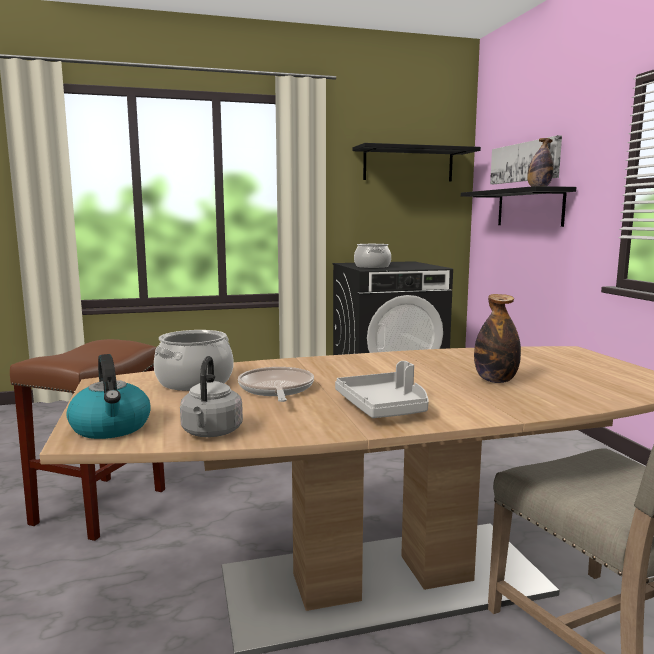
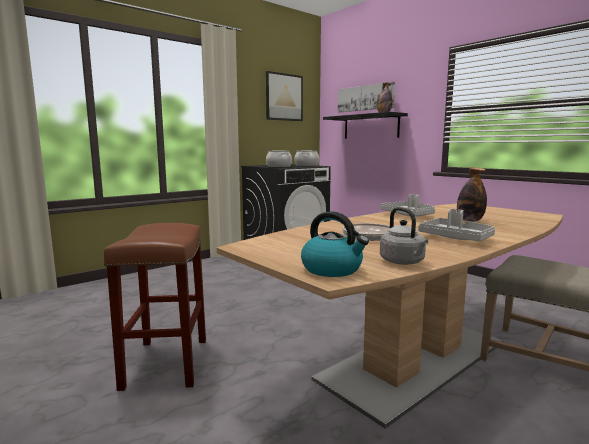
camera: 25 degrees left, 0 degrees up
cooking pot [154,330,234,391] -> cooking pot moved to [294,150,319,166]
black shelf [352,143,481,181] -> picture [266,71,303,121]
none -> grey tray [381,194,435,216]

